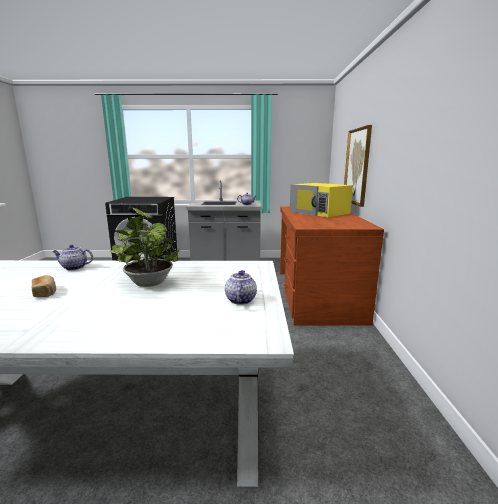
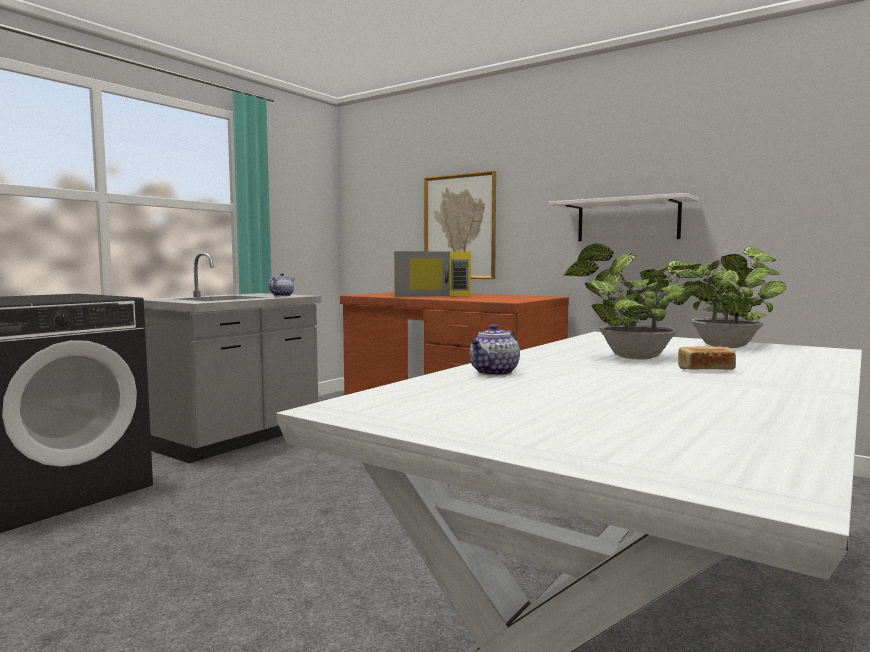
camera: 55 degrees left, 10 degrees down
bread [31,275,56,297] -> bread moved to [678,346,736,370]
teapot [225,270,257,305] -> potted plant [684,246,786,348]
none -> white shelf [548,193,698,241]

